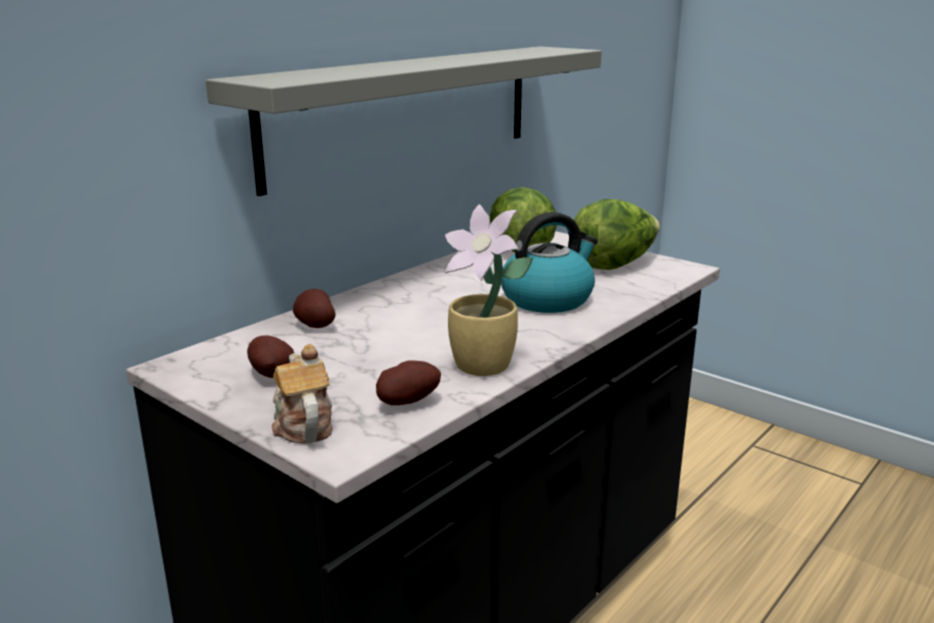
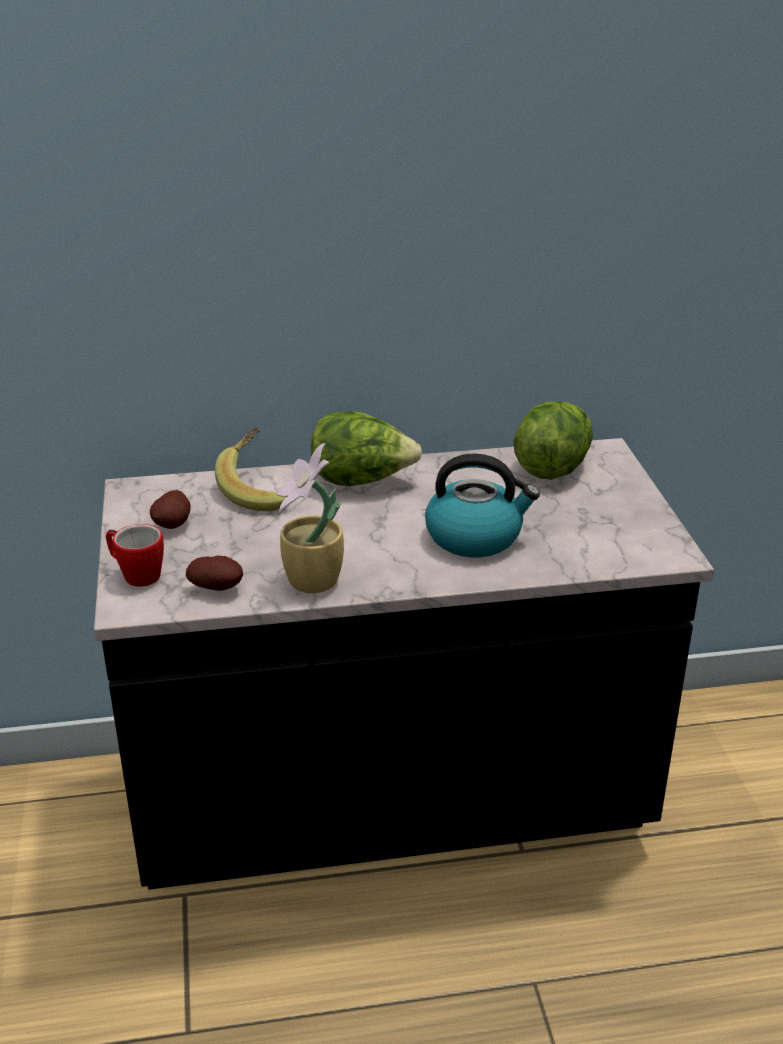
camera: 40 degrees right, 10 degrees up
grey shelf [206,46,602,196] -> none
teapot [272,344,333,444] -> mug [106,524,164,587]
potato [293,289,335,328] -> banana [215,427,286,511]
lettuce [574,199,660,270] -> lettuce moved to [311,411,422,486]

